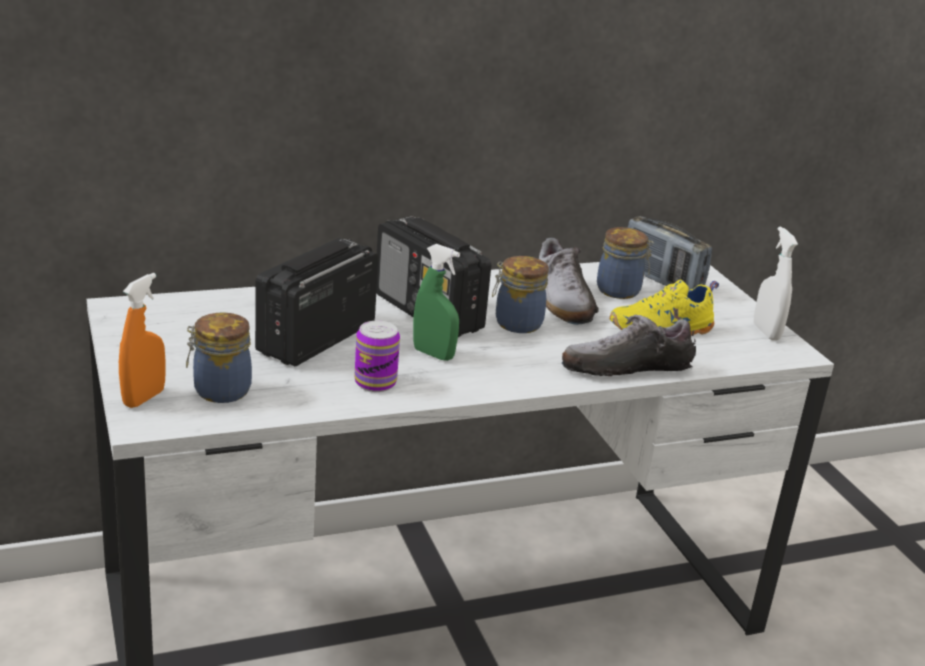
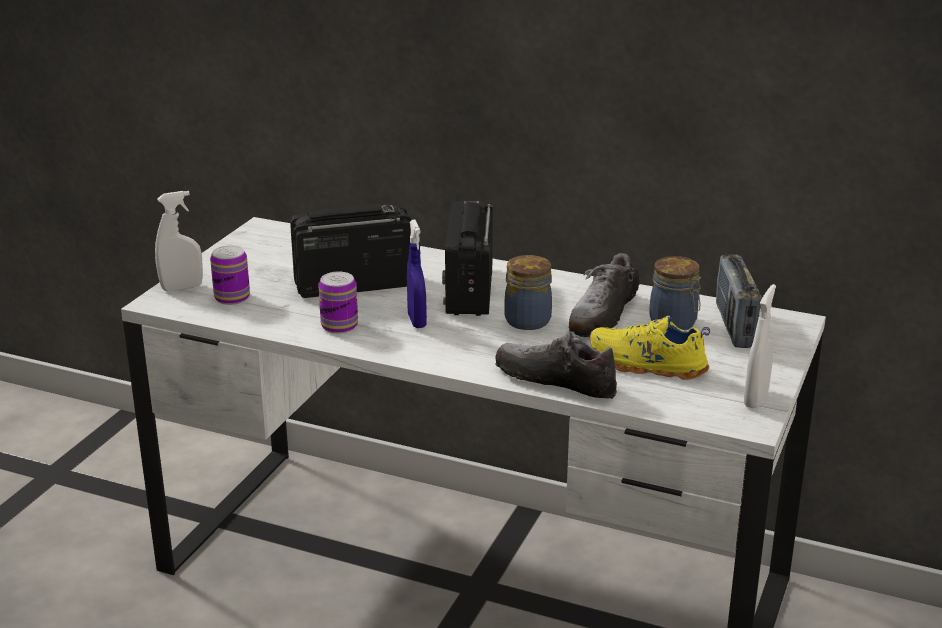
camera: 45 degrees right, 0 degrees up
orange spray bottle [119,273,166,408] -> white spray bottle [155,191,203,291]
jar [186,312,252,403] -> can [210,245,250,305]
green spray bottle [413,244,460,361] -> blue spray bottle [407,219,427,328]

